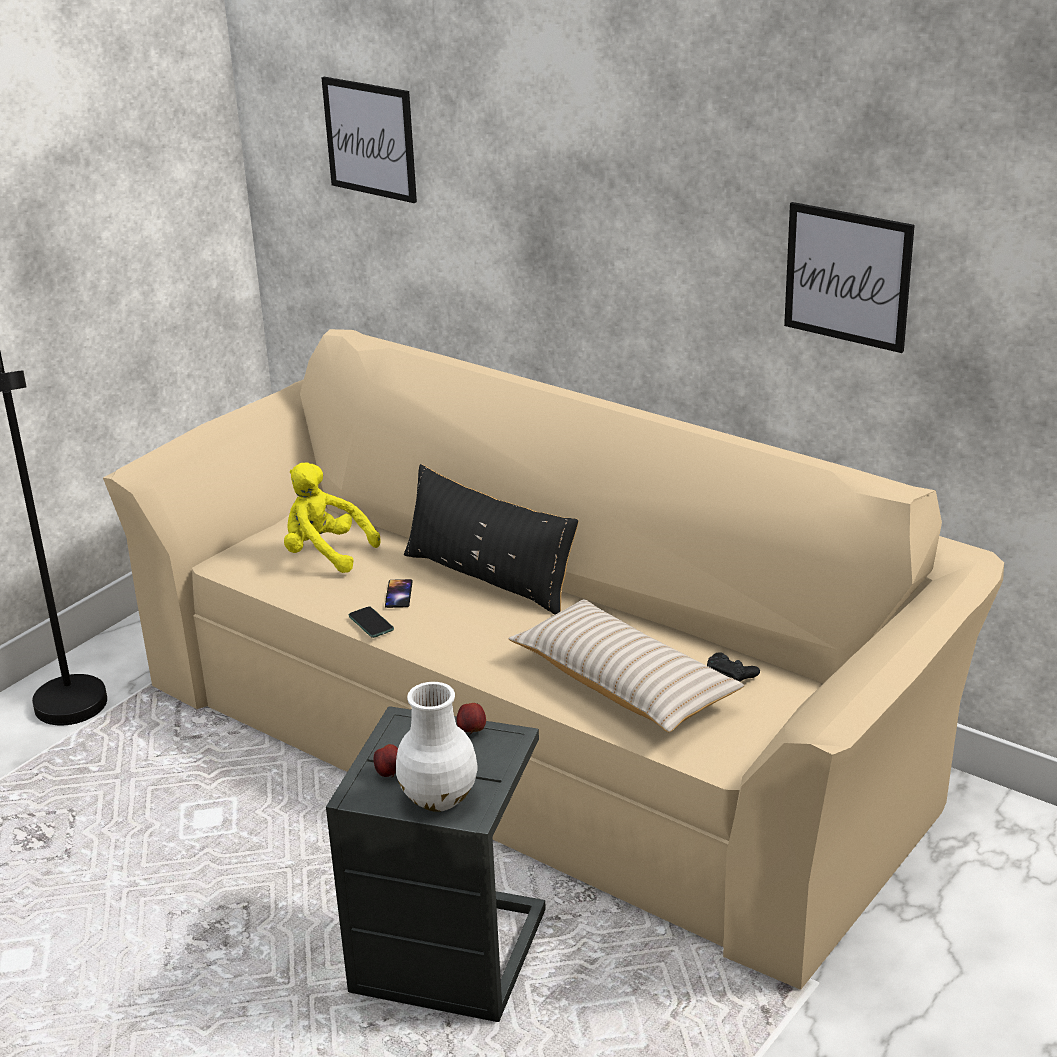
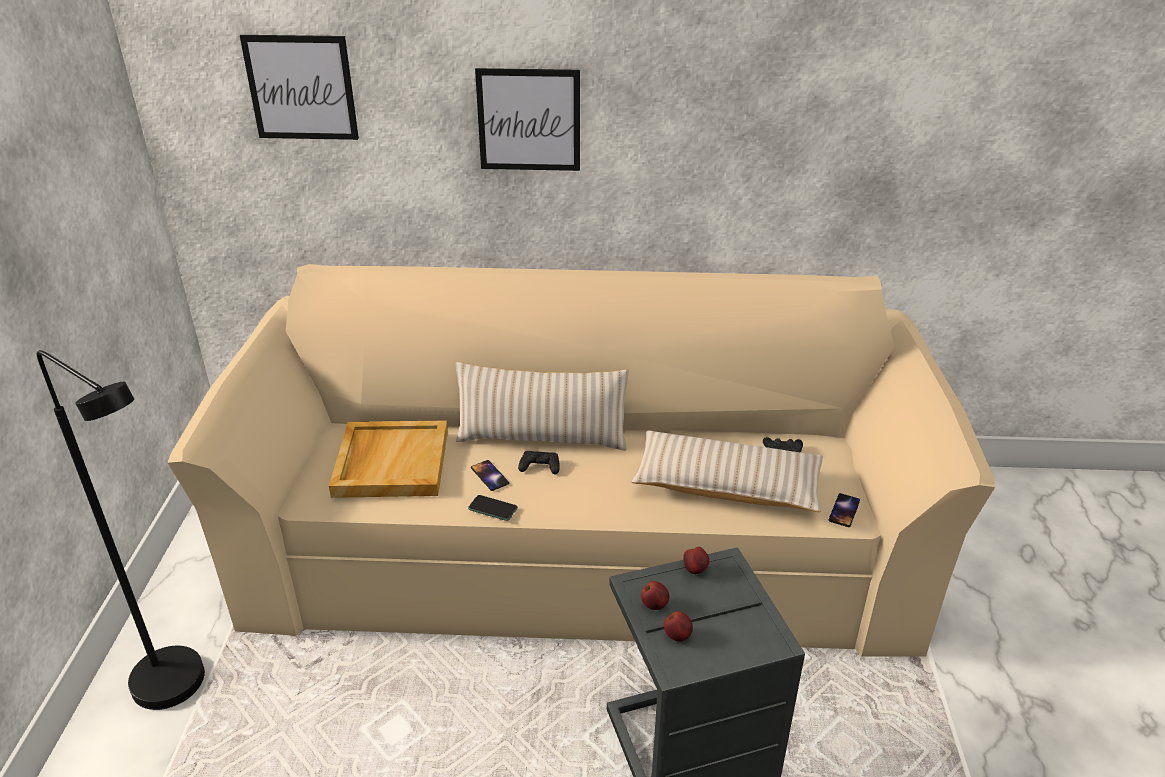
camera: 35 degrees left, 5 degrees up
yellow plush toy [284,462,380,573] -> beige tray [329,420,448,498]
white vase [396,682,478,812] -> none
black pillow [404,464,579,615] -> beige pillow [455,362,629,450]
picture [784,202,915,353] -> picture moved to [475,68,580,171]
none -> black game controller [518,451,560,474]
none -> apple [641,581,669,610]
none -> phone [829,493,860,527]

